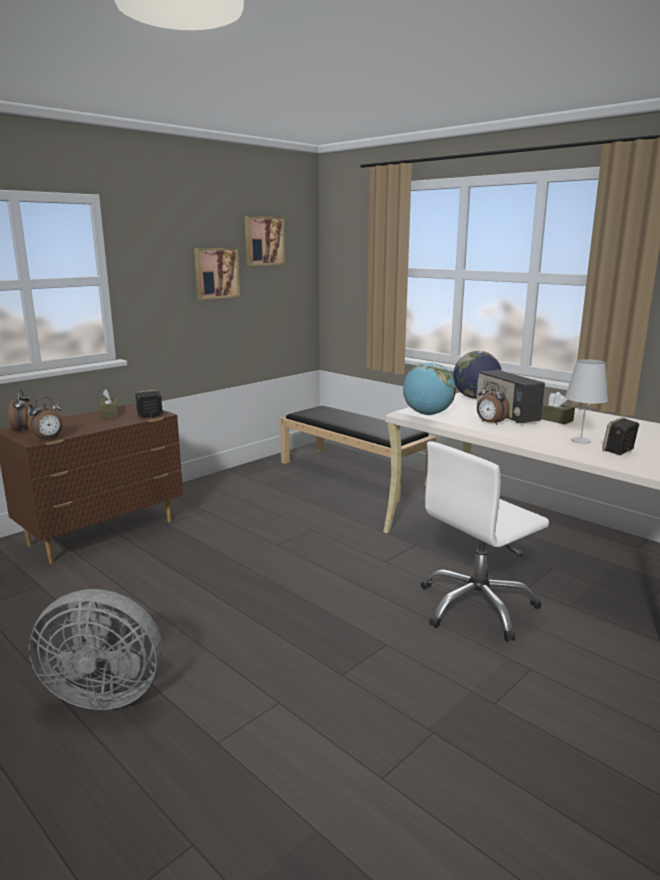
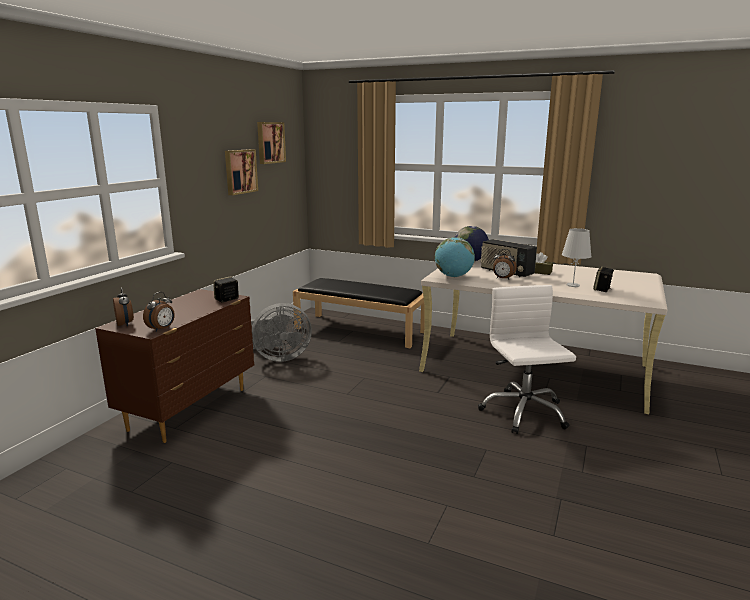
camera: 20 degrees left, 0 degrees up
grey fan [29,589,163,710] -> grey fan moved to [251,303,312,362]
brown tissue box [100,389,118,419] -> none
white office chair [421,441,549,642] -> white office chair turned 135 degrees clockwise [478,285,576,434]

